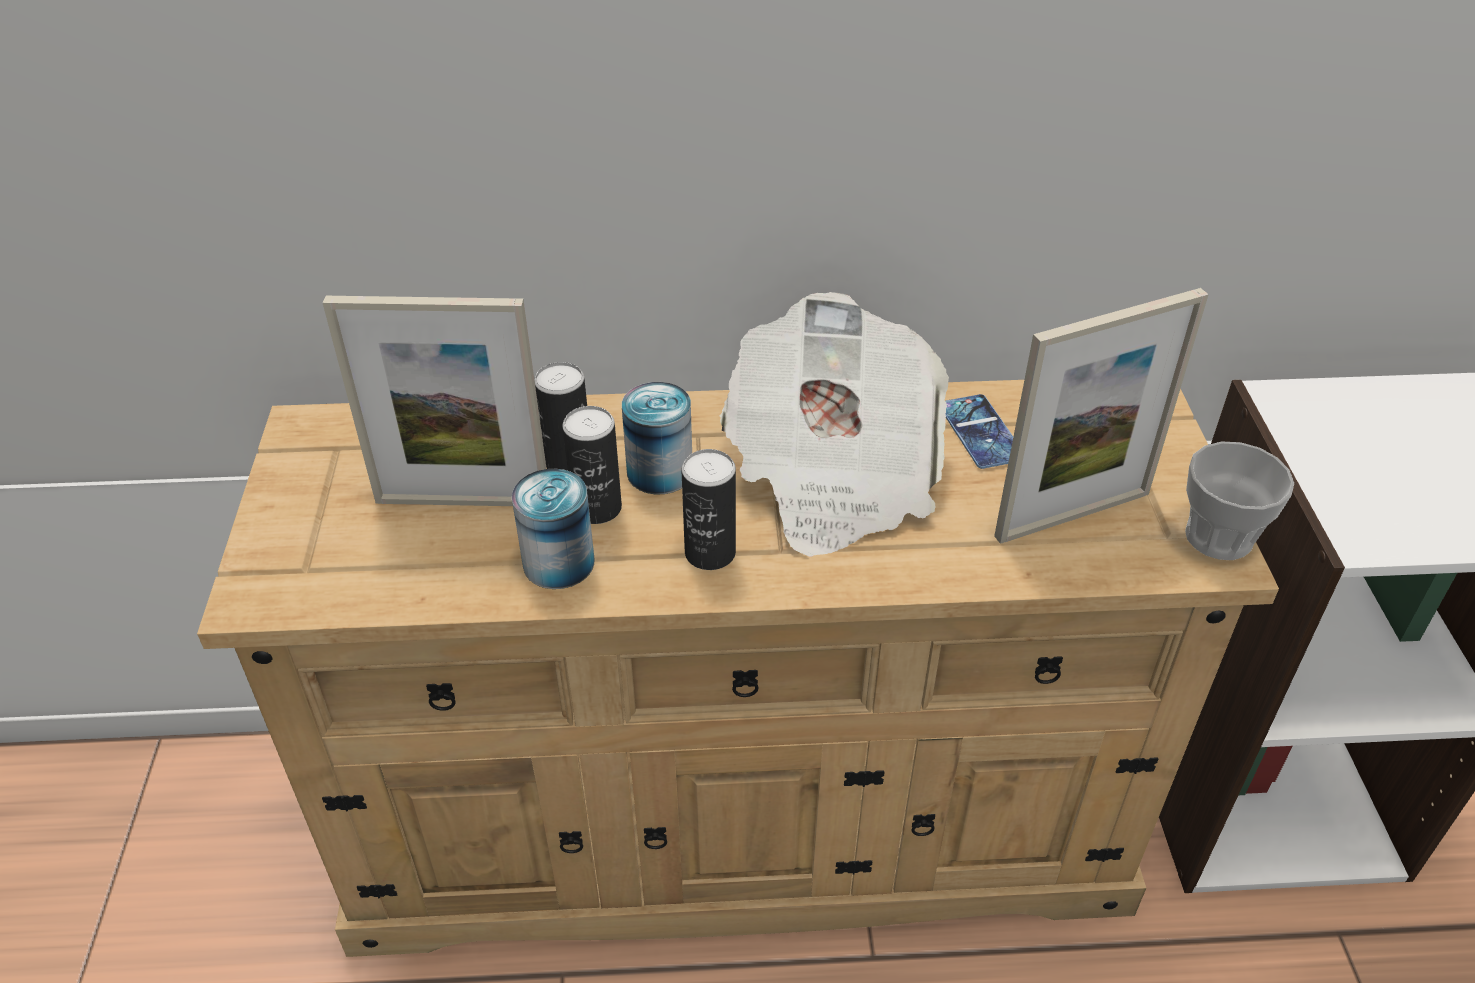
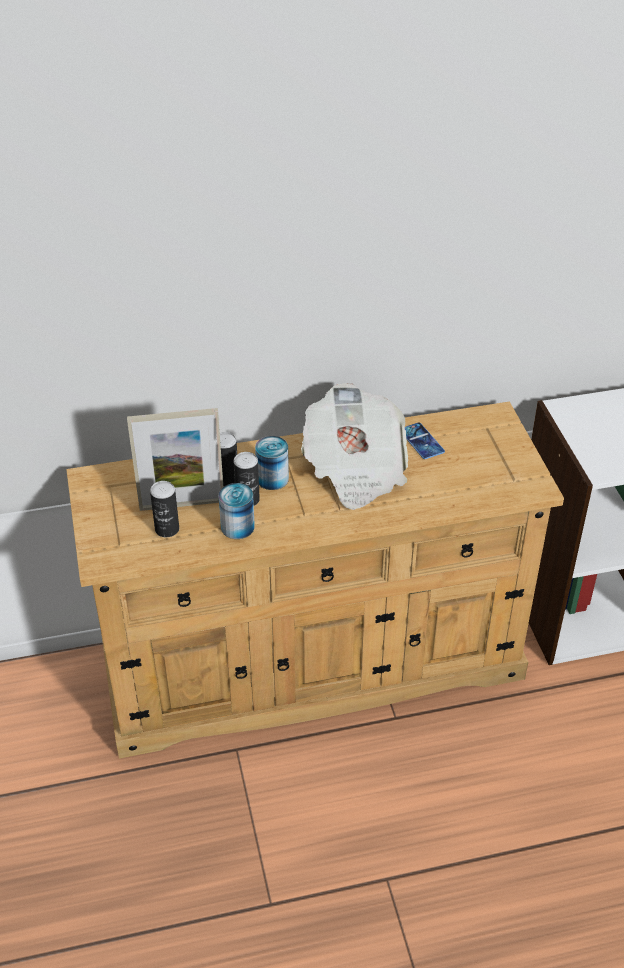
camera: 10 degrees left, 0 degrees up
can [681,449,736,570] -> can moved to [150,481,179,537]
picture frame [994,288,1209,544] -> none
cup [1185,441,1294,560] -> none

